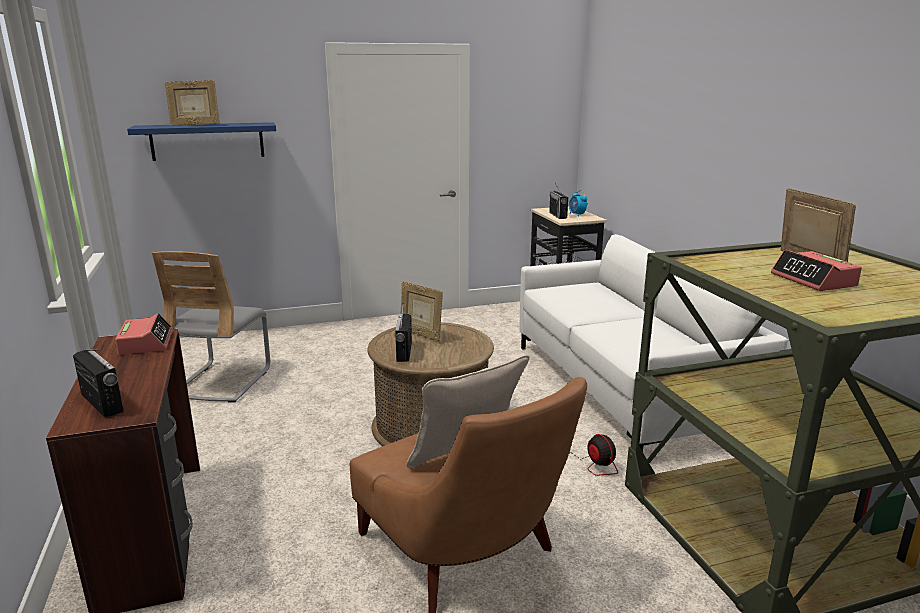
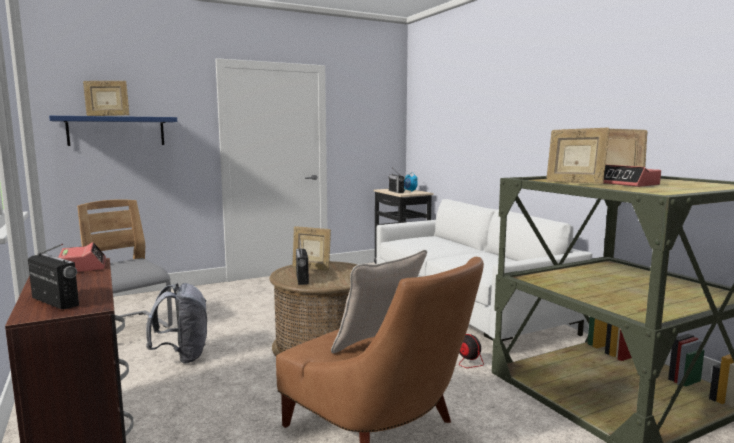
camera: 10 degrees left, 10 degrees down
grey chair [152,251,270,403] -> grey chair turned 135 degrees clockwise [77,199,173,327]
none -> grey backpack [146,283,207,364]
none -> picture frame [546,128,610,184]

